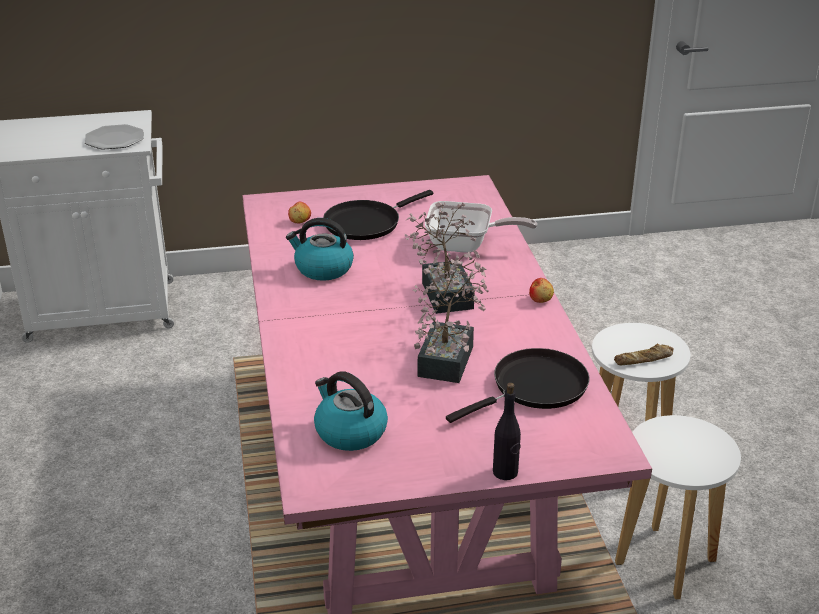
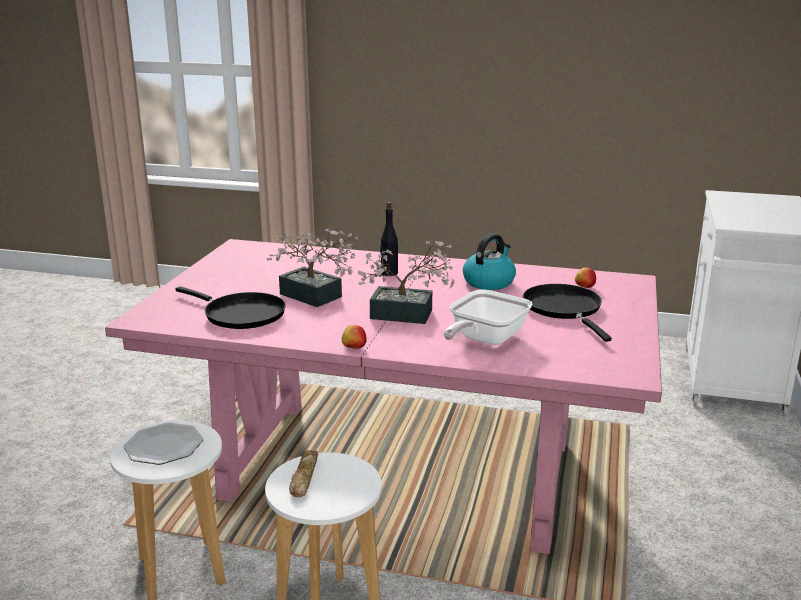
camera: 115 degrees right, 10 degrees down
plate [85,124,143,150] -> plate moved to [123,423,203,465]
kettle [314,371,388,451] -> none
black frying pan [446,348,590,423] -> black frying pan turned 45 degrees counterclockwise [175,286,286,329]
black bottle [493,382,521,480] -> black bottle moved to [380,202,398,275]

